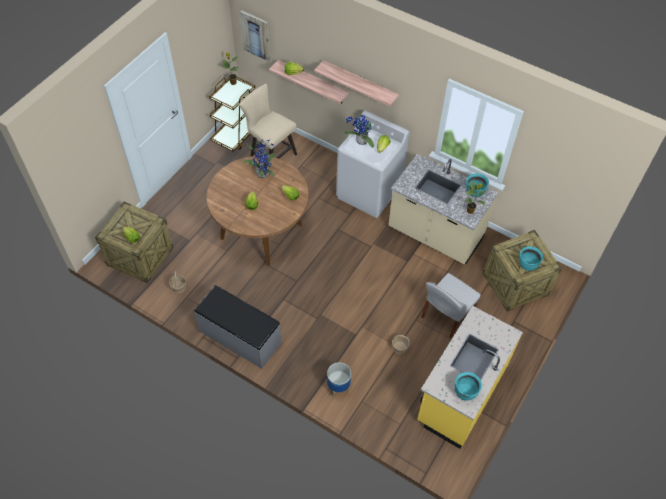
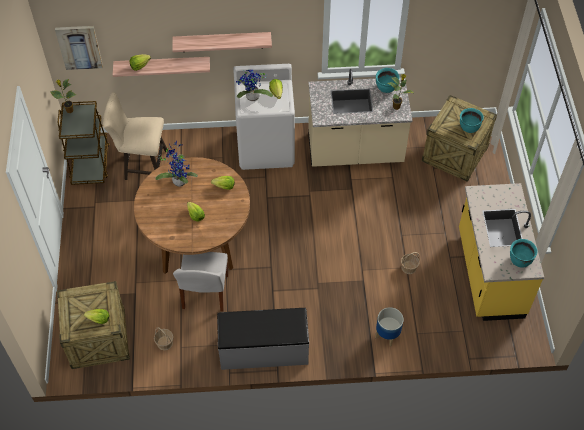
camera: 35 degrees left, 0 degrees up
white chair [421,273,481,338] -> white chair moved to [173,252,228,312]

